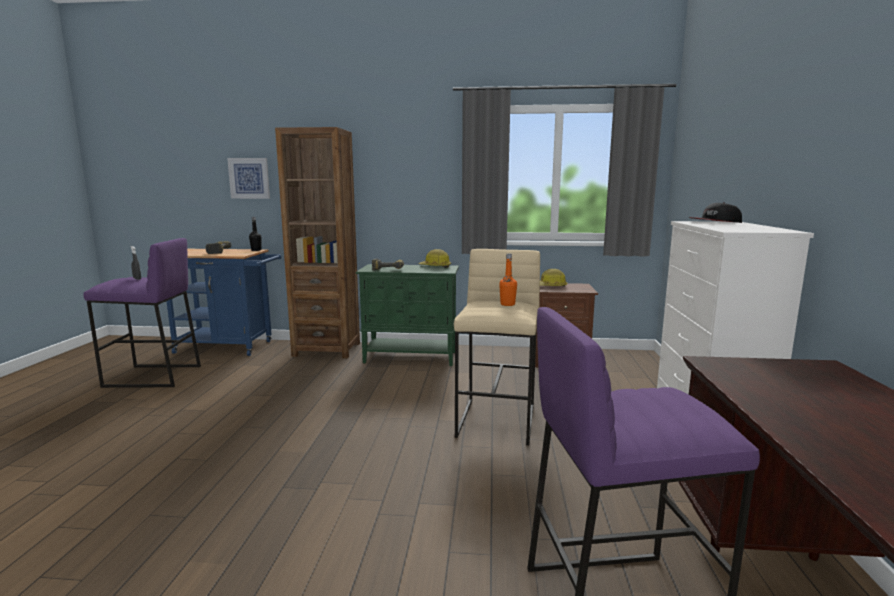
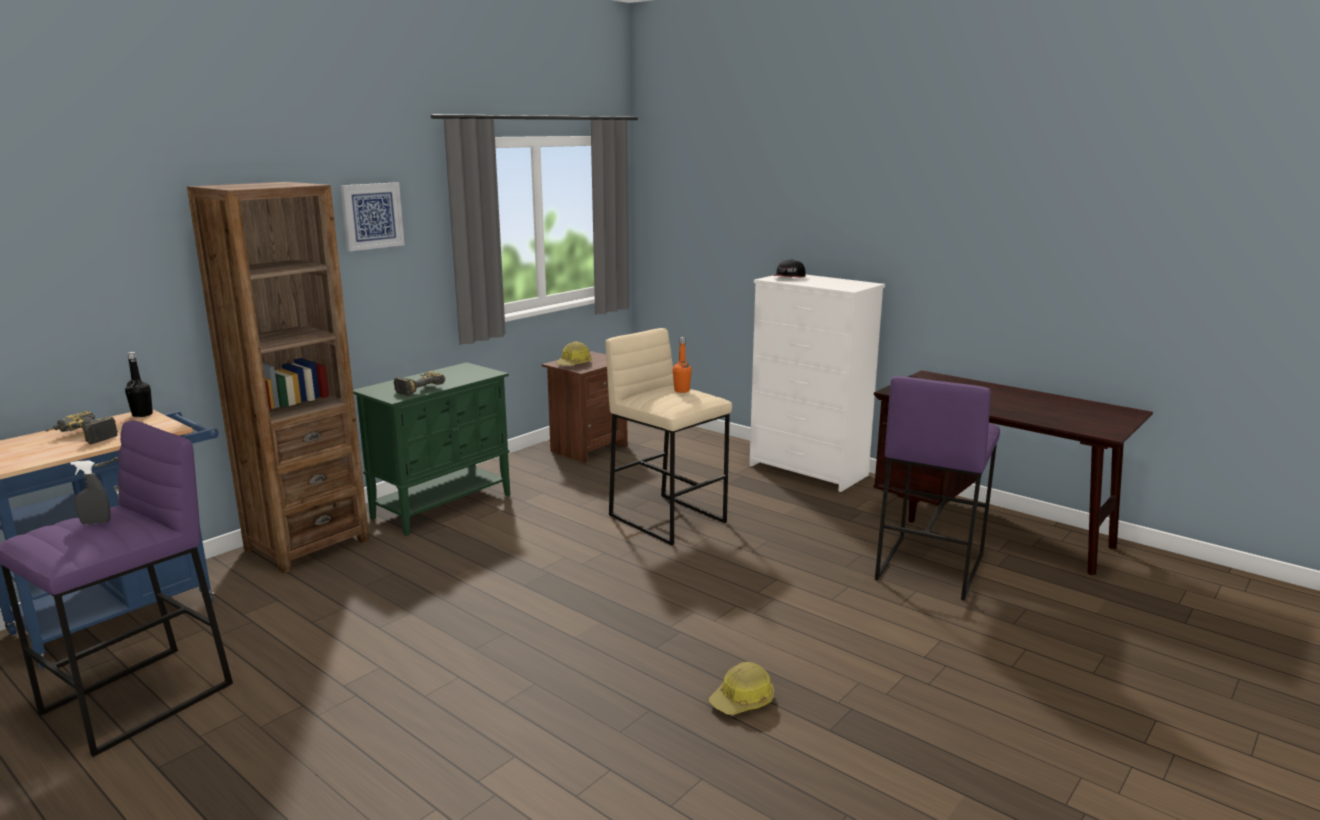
camera: 55 degrees left, 5 degrees up
picture [227,158,270,199] -> picture moved to [340,182,404,251]
hard hat [419,249,451,268] -> hard hat moved to [709,662,774,715]

